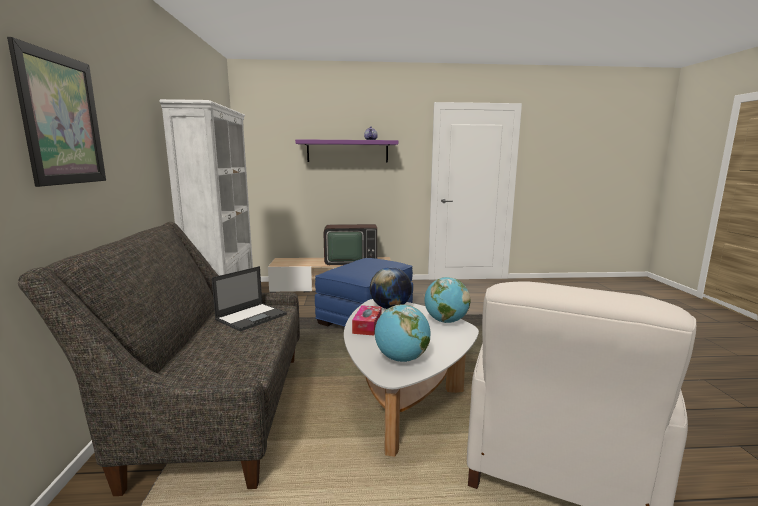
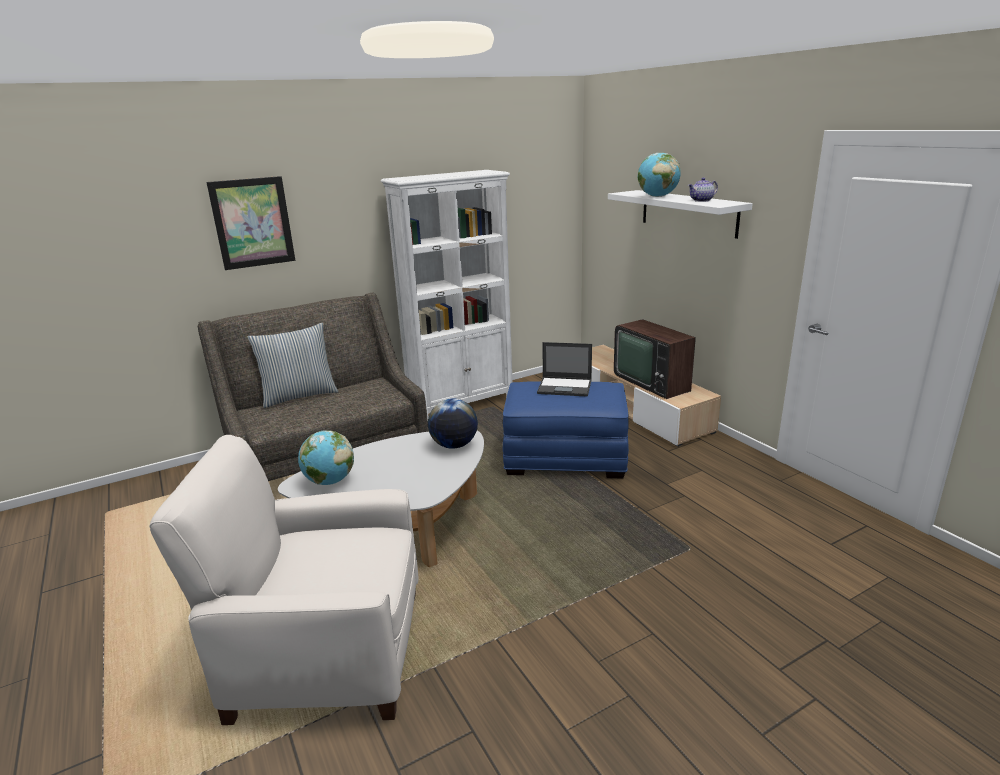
camera: 65 degrees right, 10 degrees up
laptop [212,266,287,332] -> laptop moved to [537,342,592,397]
purple shelf [295,139,398,162] -> white shelf [608,190,753,239]
tissue box [352,305,382,335] -> none
globe [424,277,470,323] -> globe moved to [638,153,681,197]
none -> pillow [248,323,339,408]

